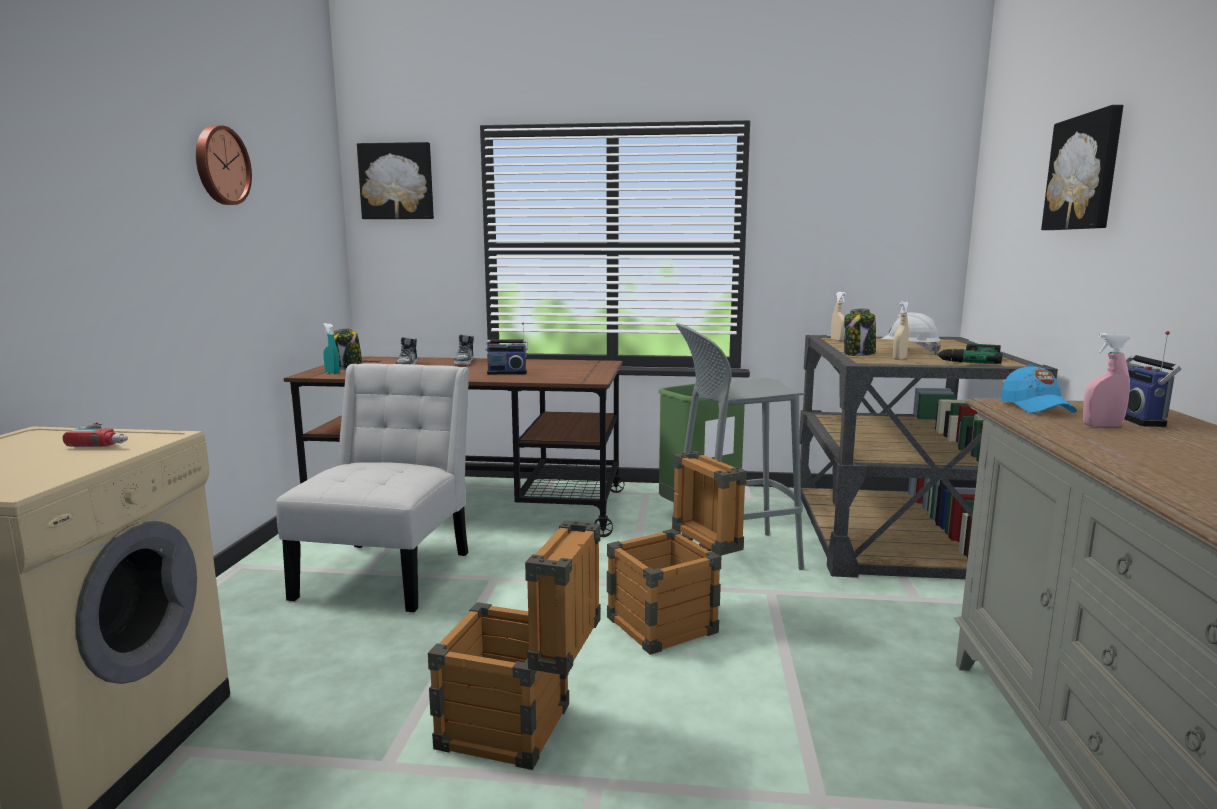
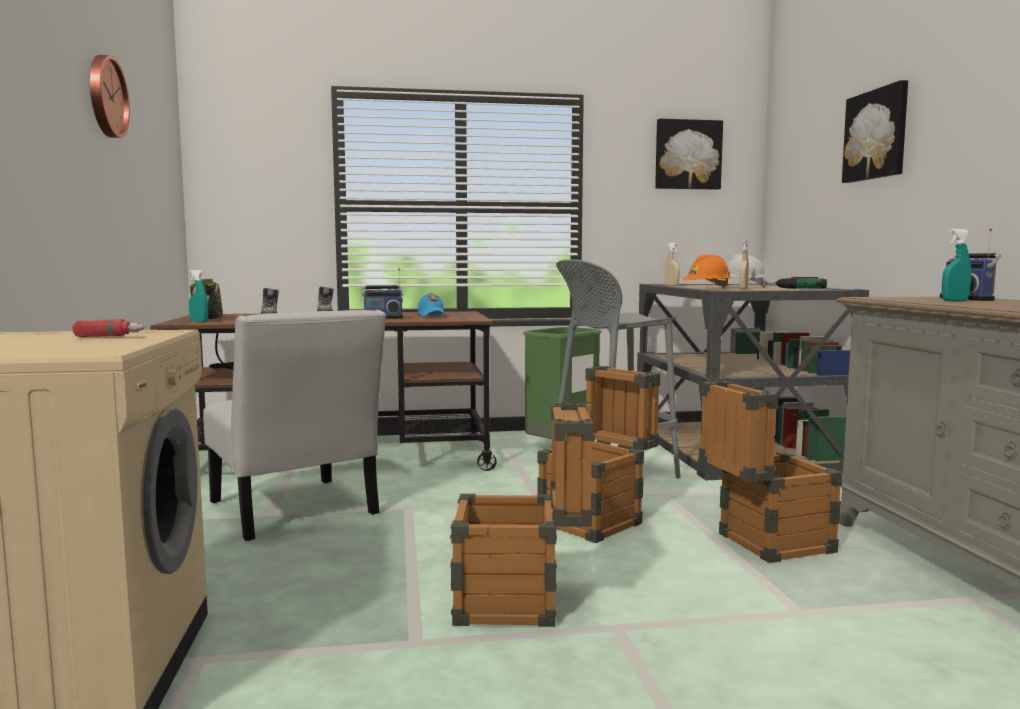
camera: 15 degrees left, 5 degrees down
white chair [276,363,469,612] -> white chair turned 150 degrees clockwise [203,310,386,541]
picture [357,142,434,219] -> picture moved to [655,119,723,190]
jar [844,308,876,356] -> orange hard hat [682,254,731,288]
blue cap [1002,365,1077,413] -> blue cap moved to [418,293,447,317]
pink spray bottle [1083,333,1130,427] -> turquoise spray bottle [942,229,971,301]
none -> crate [699,380,843,563]

